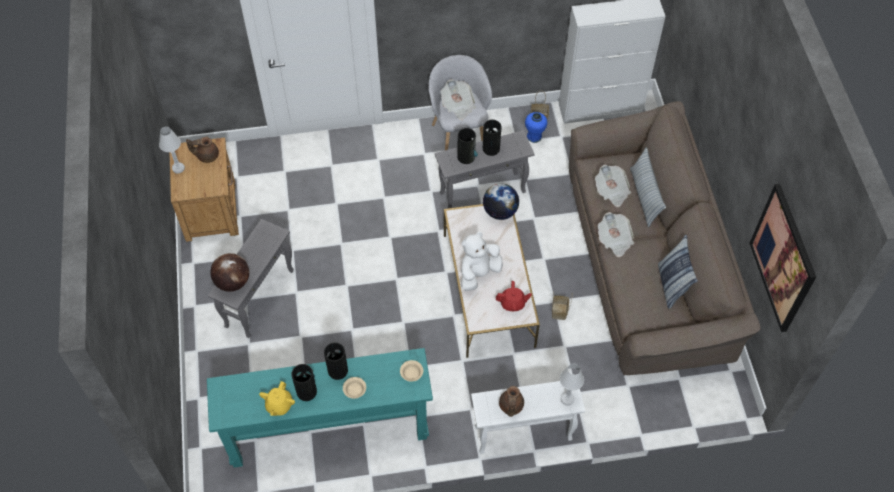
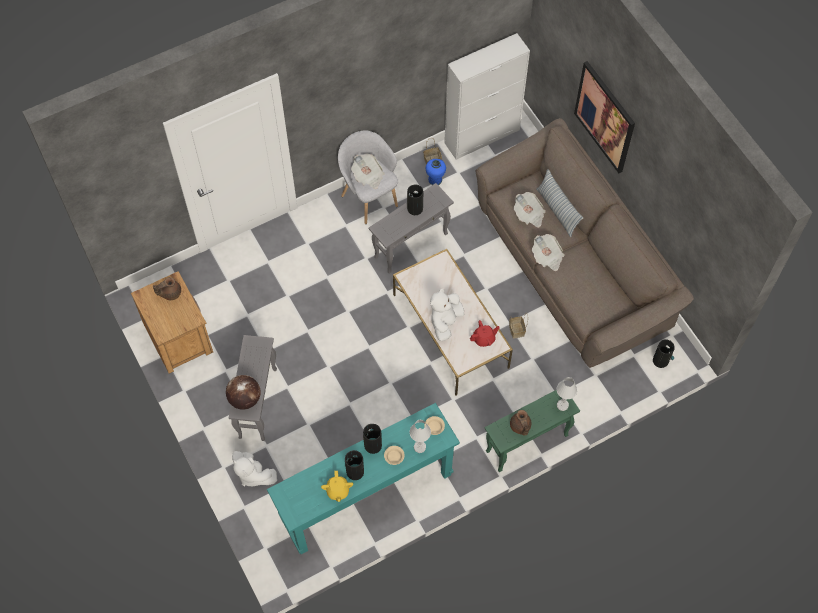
camera: 20 degrees left, 5 degrees up
white table lamp [159,127,185,174] -> white table lamp moved to [409,420,431,453]
vase [457,128,478,164] -> vase moved to [653,339,675,368]
white side table [471,381,585,454] -> green side table [485,390,580,472]
globe [483,183,519,220] -> none
pillow [658,235,698,309] -> none
picture [749,184,816,332] -> picture moved to [574,61,635,173]
none -> white plush toy [232,451,277,487]

